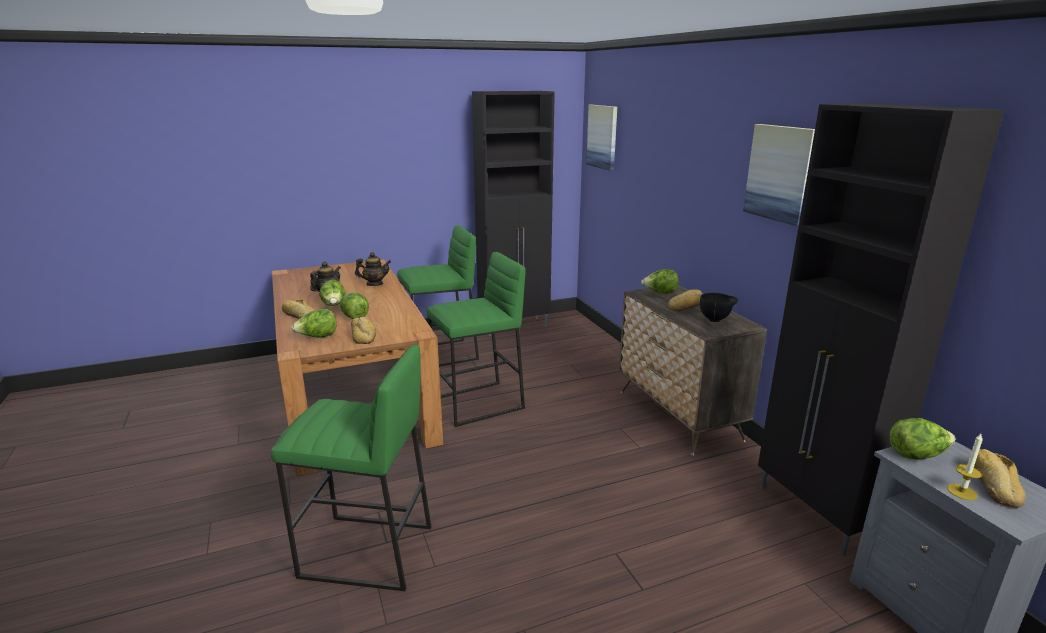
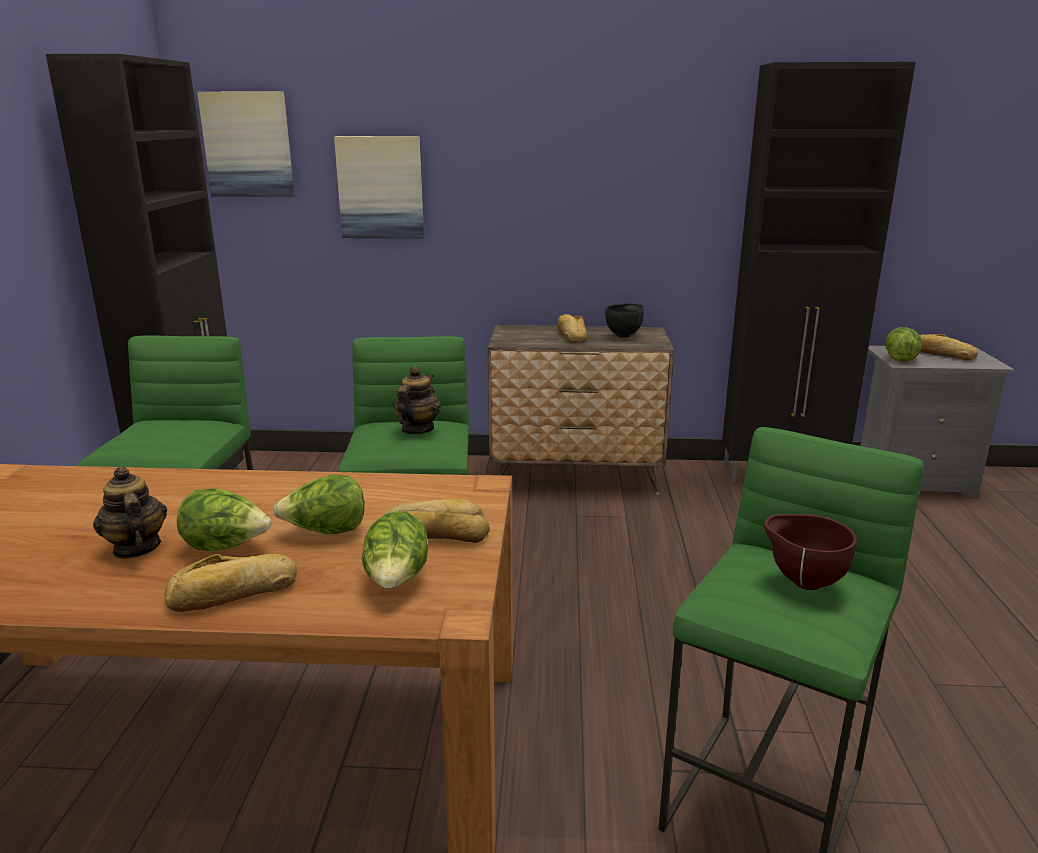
camera: 65 degrees left, 0 degrees up
teapot [355,252,391,286] -> teapot moved to [393,366,441,434]
lettuce [641,269,679,293] -> none
picture [743,124,815,226] -> picture moved to [334,136,424,239]
candle [947,434,983,500] -> none
none -> brown bowl [764,514,857,590]

